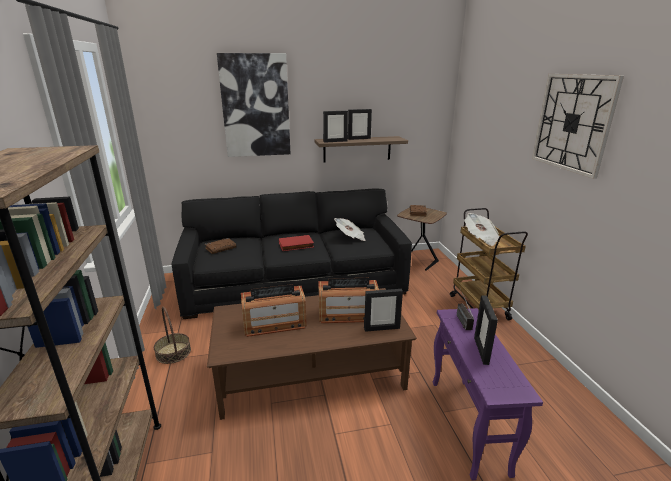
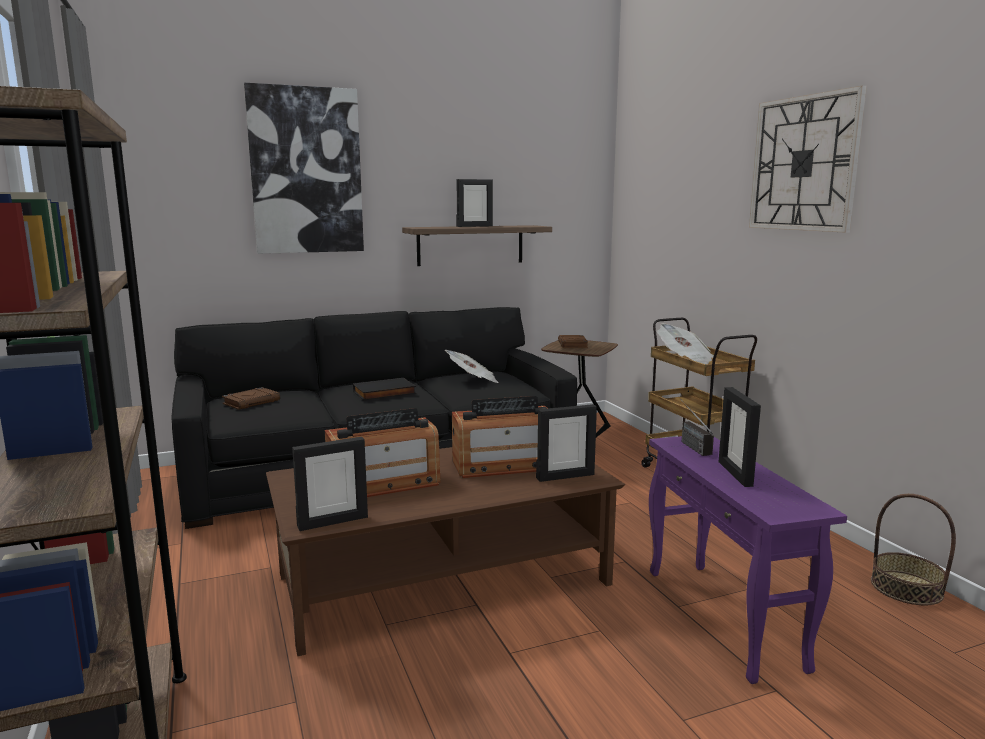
camera: 10 degrees left, 10 degrees down
basket [154,306,191,364] -> basket moved to [871,494,956,605]
red book [279,235,314,251] -> black book [353,378,417,401]
picture frame [323,111,348,143] -> picture frame moved to [292,437,368,531]

